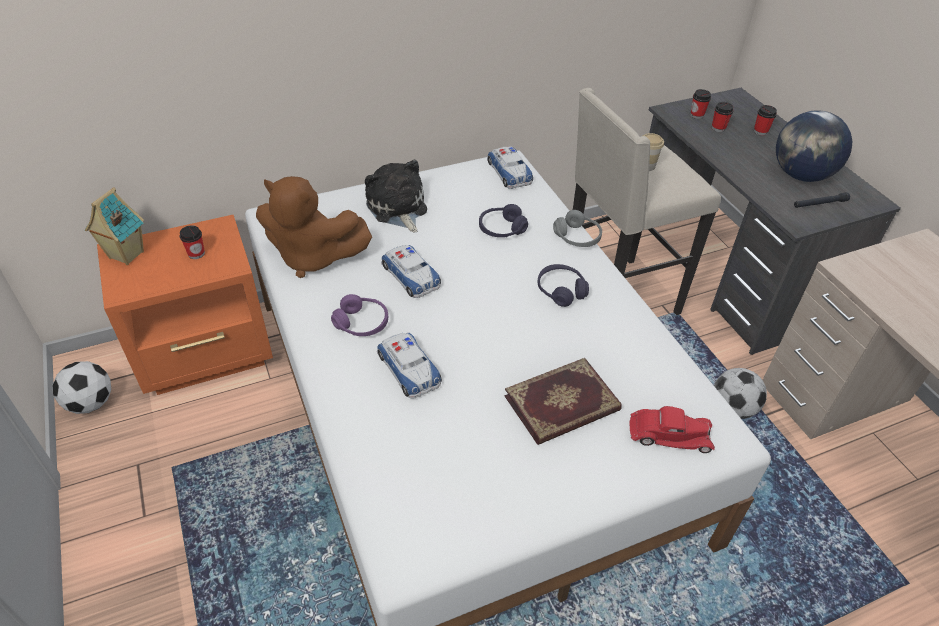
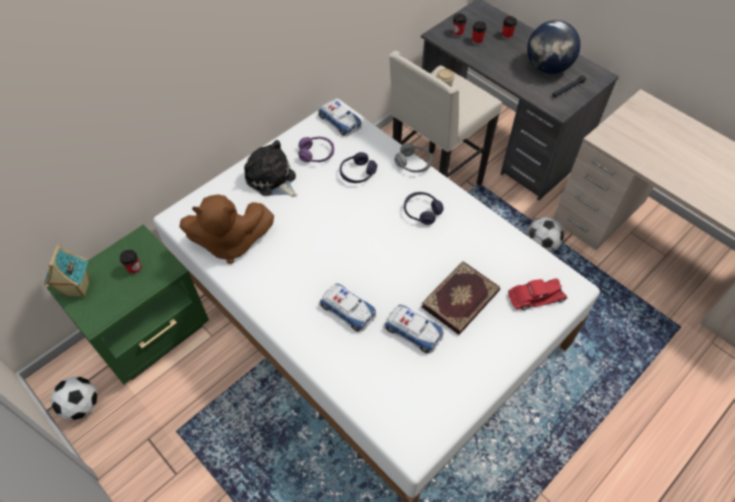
camera: 20 degrees left, 10 degrees up
orange nightstand [97,215,273,395] -> green nightstand [47,225,209,385]
purple headphones [331,294,388,336] -> purple headphones moved to [298,137,334,162]
toy car [381,245,441,298] -> toy car moved to [384,305,444,353]

